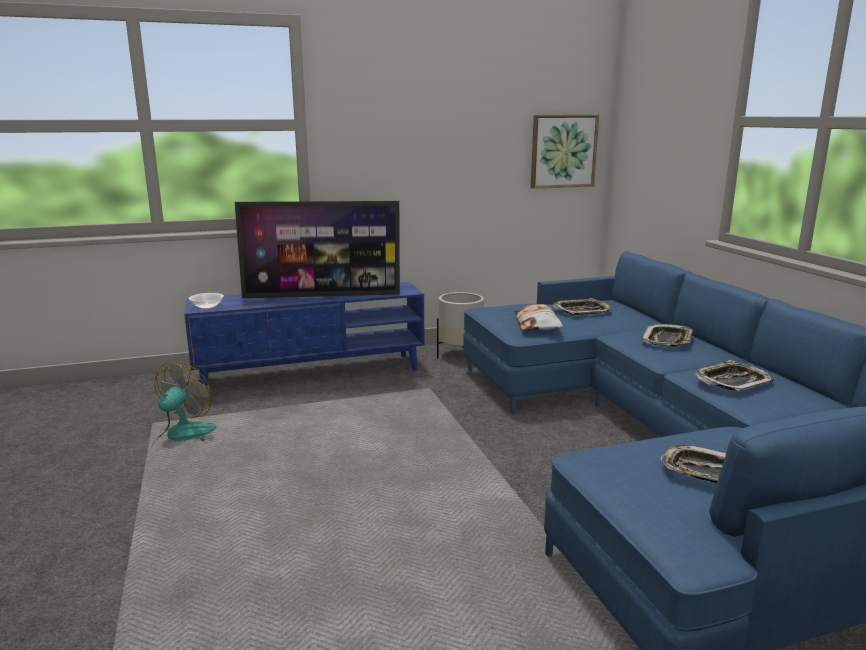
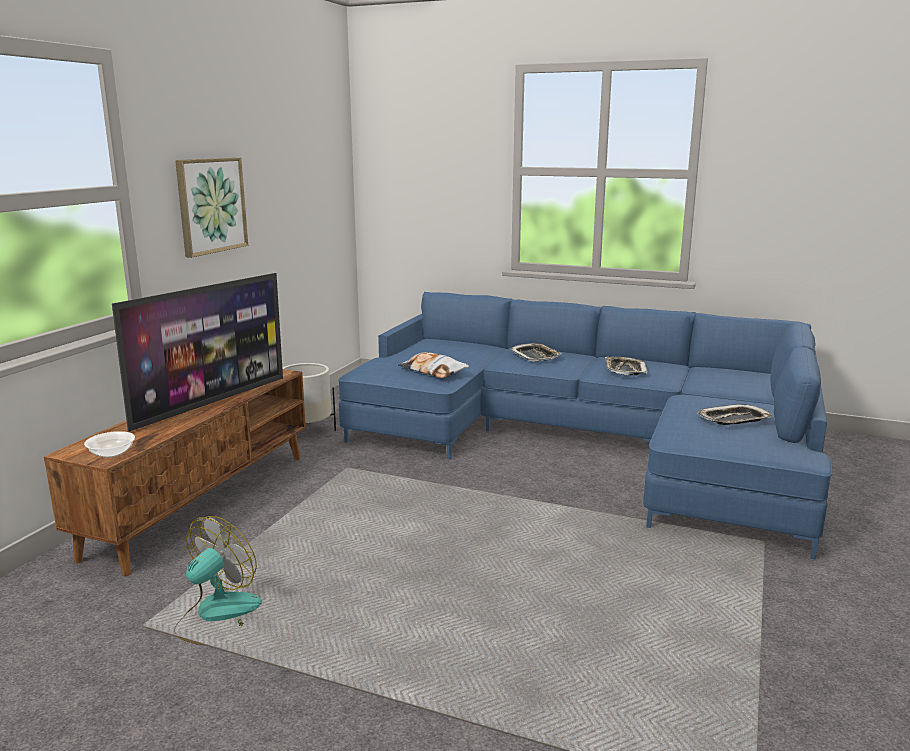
camera: 50 degrees left, 0 degrees up
fan [152,362,216,451] -> fan turned 60 degrees clockwise [174,516,262,645]
blue tv stand [184,282,424,386] -> brown tv stand [44,369,306,577]
picture [531,115,599,189] -> picture moved to [175,157,248,258]
tray [553,298,612,315] -> none

